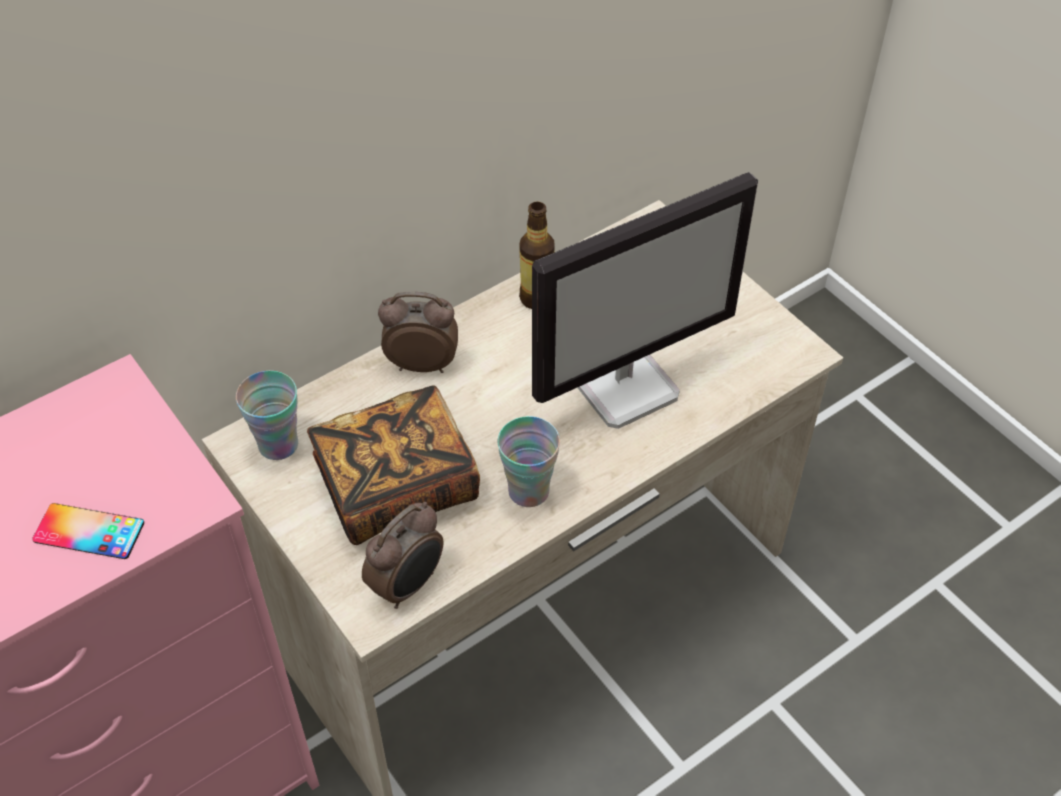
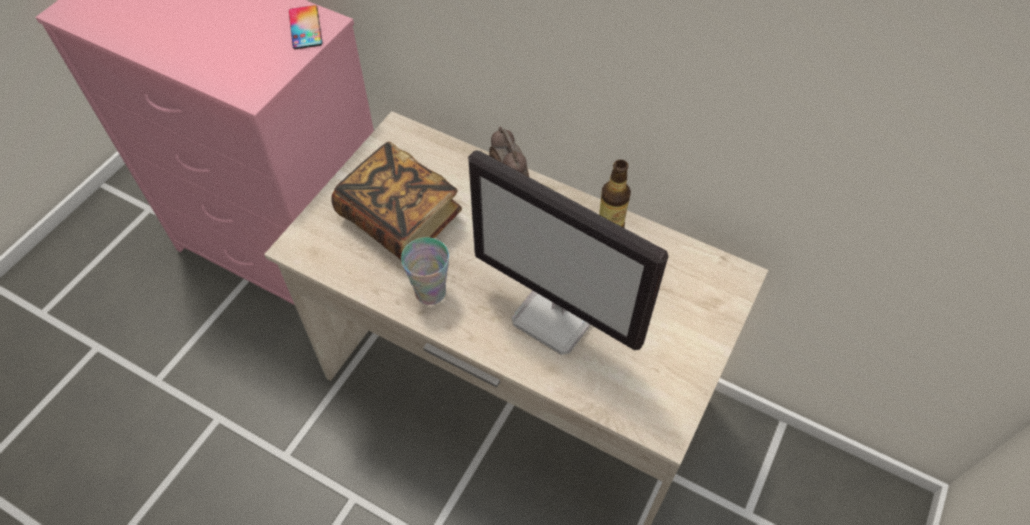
camera: 65 degrees right, 5 degrees up
phone [32,503,144,559] -> phone moved to [289,5,323,49]
cup [236,371,298,460] -> none
alarm clock [362,502,443,609] -> none

